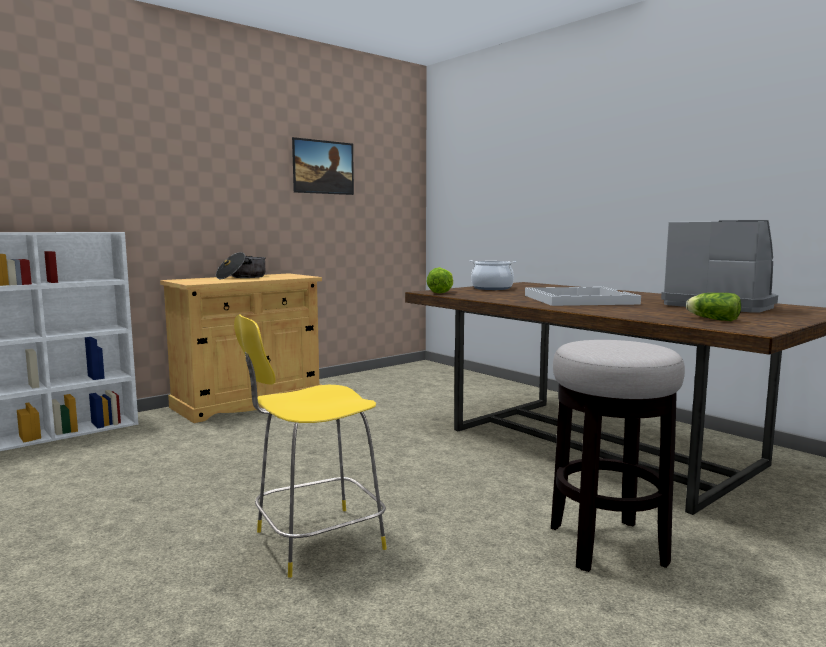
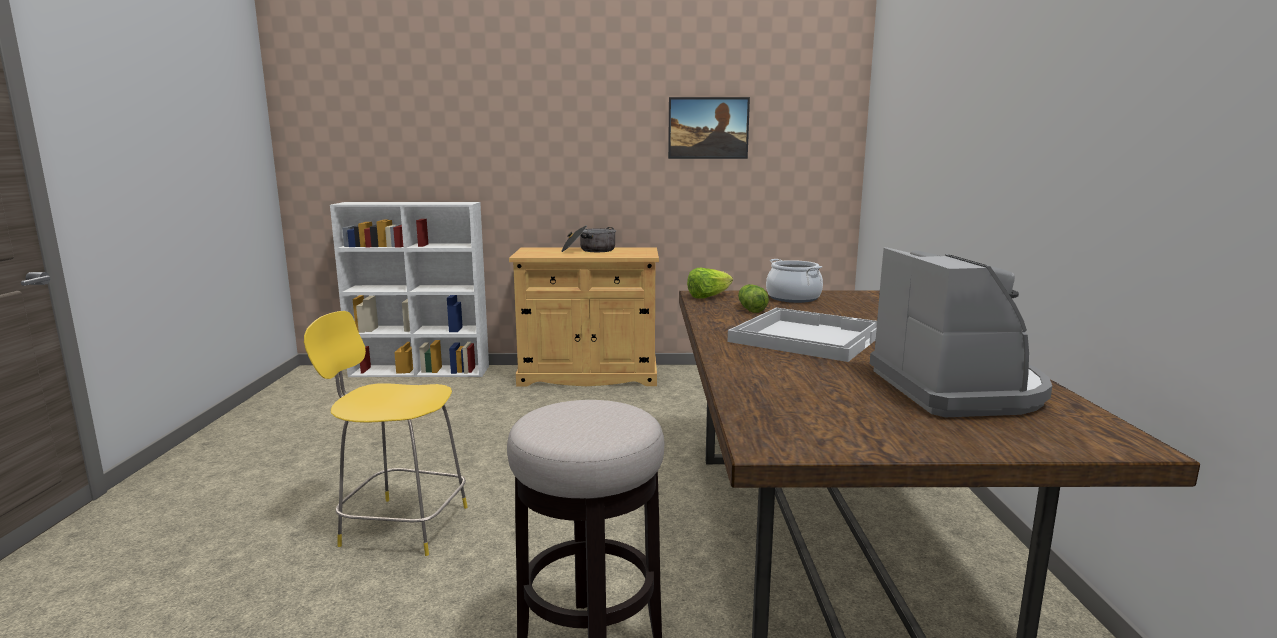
camera: 40 degrees right, 5 degrees up
lettuce [686,293,741,321] -> lettuce moved to [738,284,769,313]

